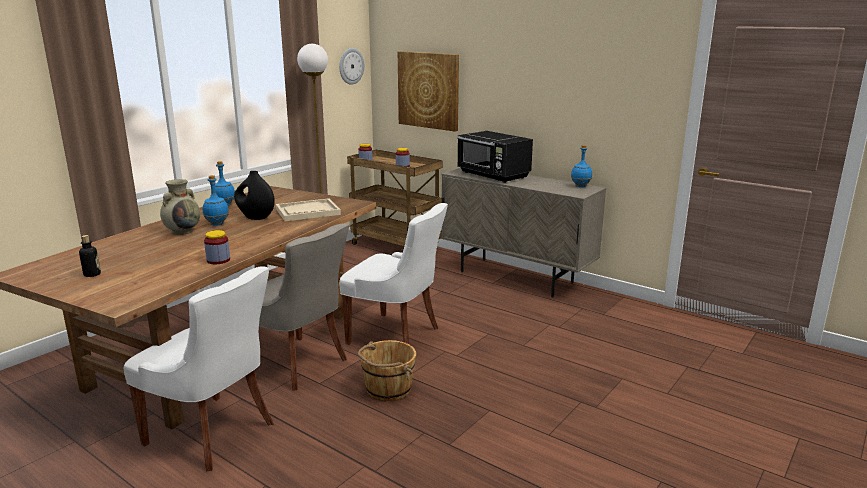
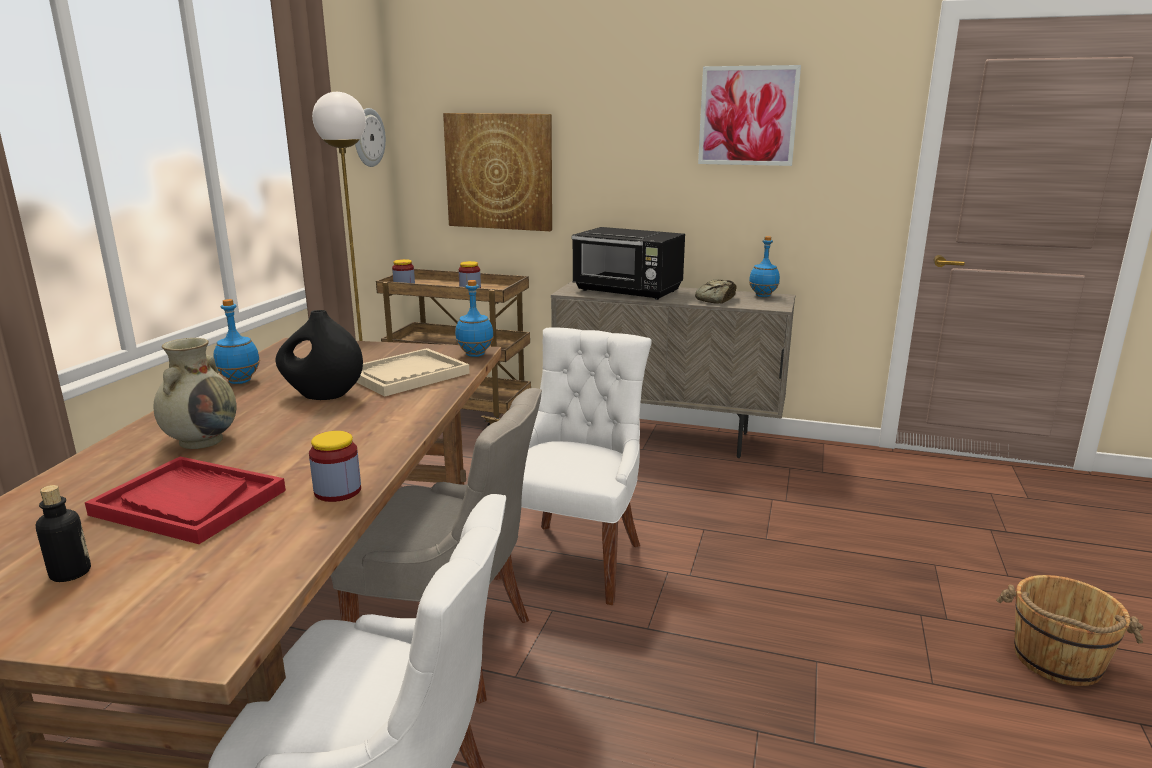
camera: 20 degrees left, 0 degrees up
blue bottle [203,175,229,226] -> blue bottle moved to [455,280,494,357]
white chair [339,203,448,345] -> white chair turned 75 degrees counterclockwise [494,327,652,605]
brown bucket [357,340,416,401] -> brown bucket moved to [996,575,1144,686]
none -> red tray [85,457,286,544]
none -> bread [695,279,737,304]
none -> picture [698,65,801,166]

